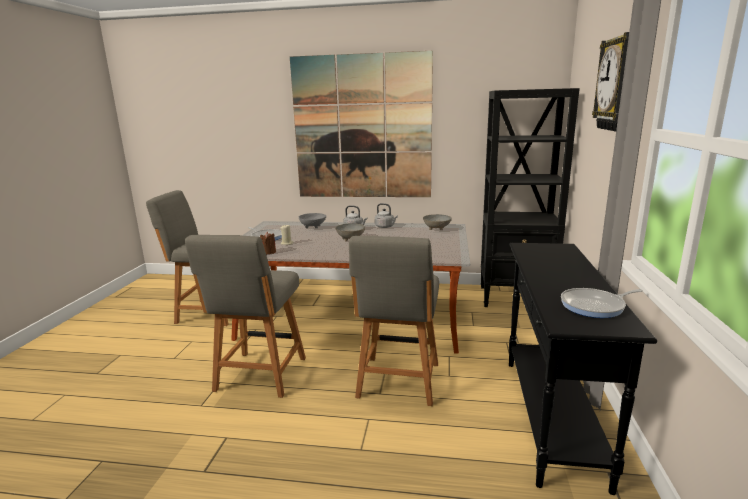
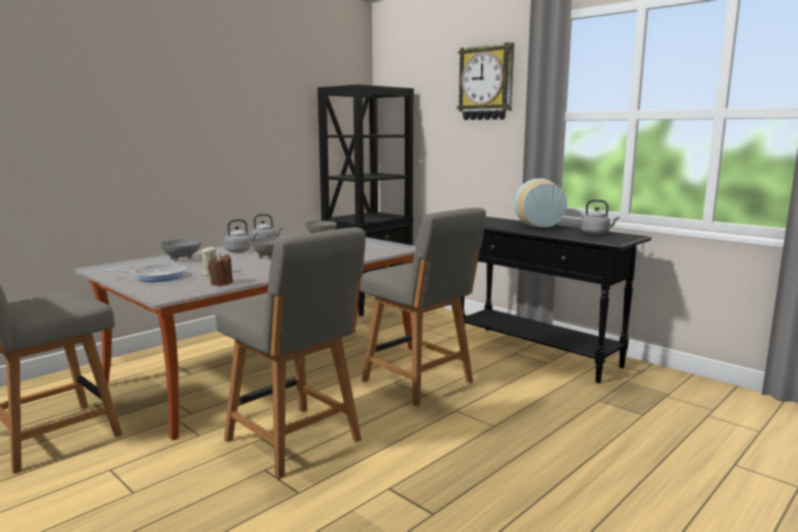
camera: 55 degrees left, 5 degrees down
picture [290,51,433,197] -> none
frying pan [561,288,643,318] -> grey kettle [581,199,619,235]
none -> vase [514,178,567,227]

